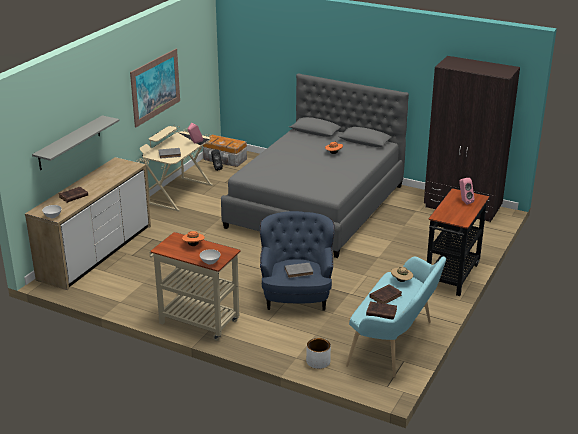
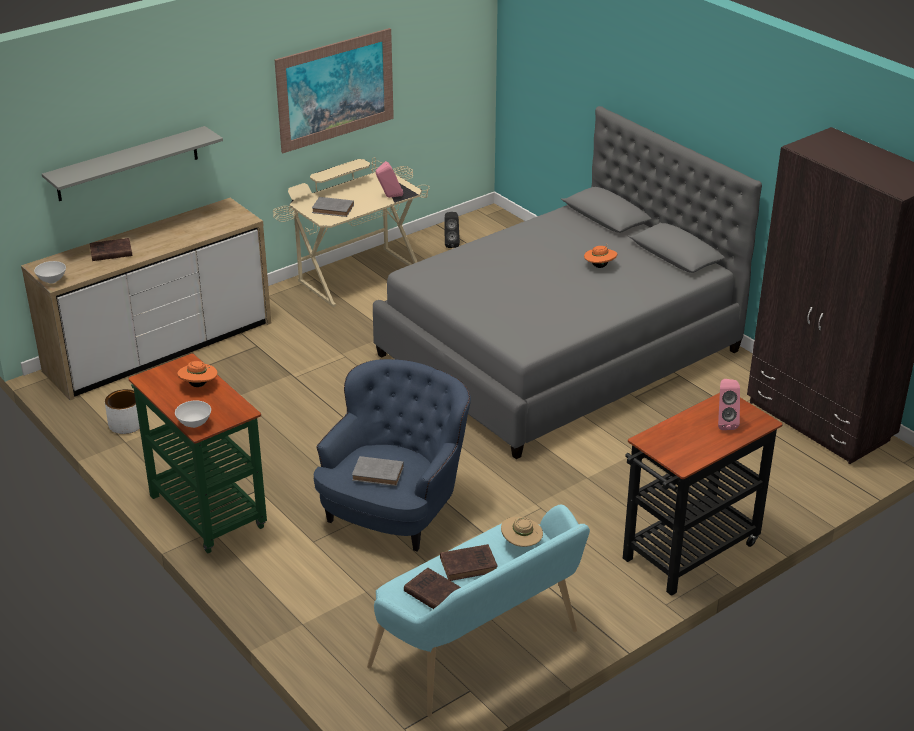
camera: 25 degrees right, 5 degrees up
beige cart [150,232,241,341] -> green cart [128,353,267,553]
storage box [203,134,247,167] -> none
white planter [306,338,331,369] -> white planter moved to [105,389,140,434]

